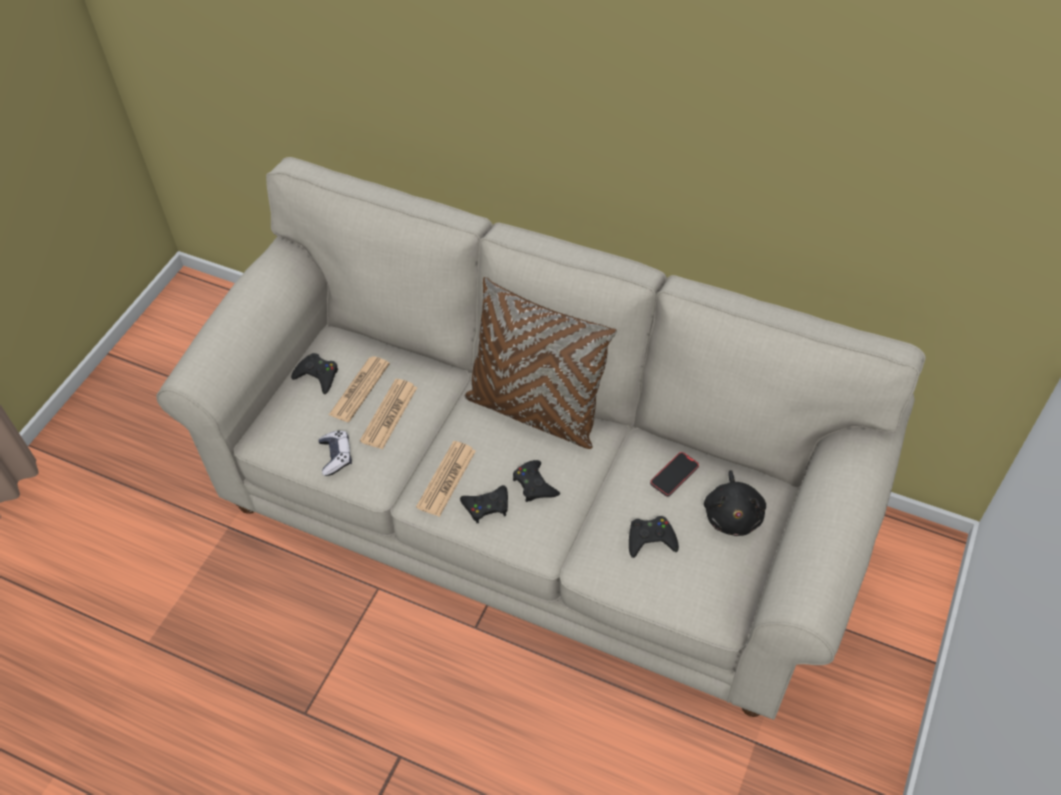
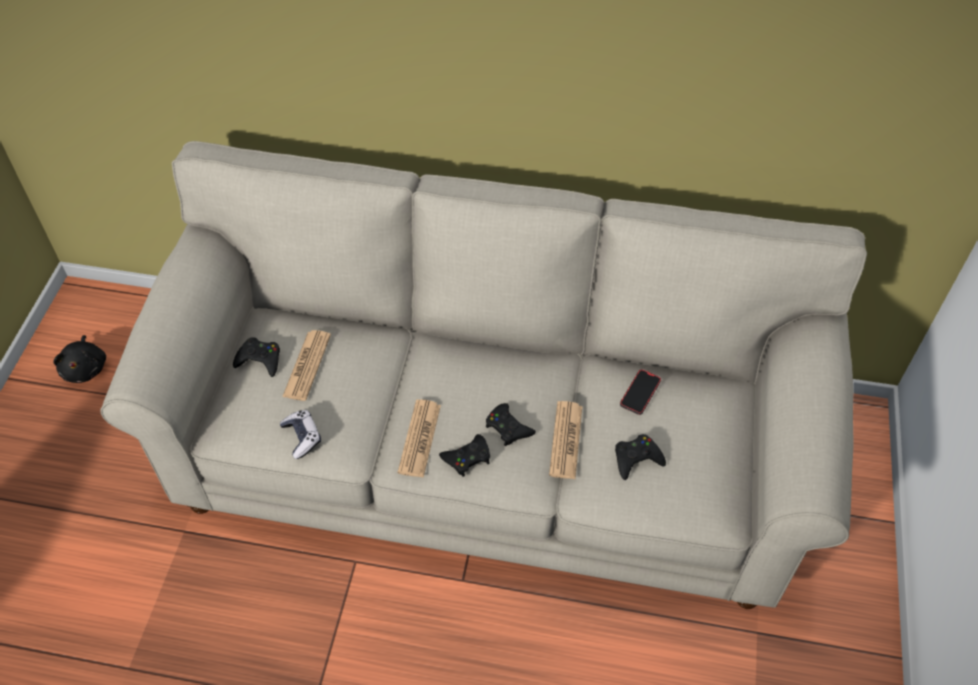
camera: 15 degrees left, 0 degrees up
newspaper [360,379,418,449] -> newspaper moved to [549,401,582,479]
brown pillow [465,277,617,449] -> none
black plush toy [704,470,766,536] -> black plush toy moved to [53,335,106,383]

